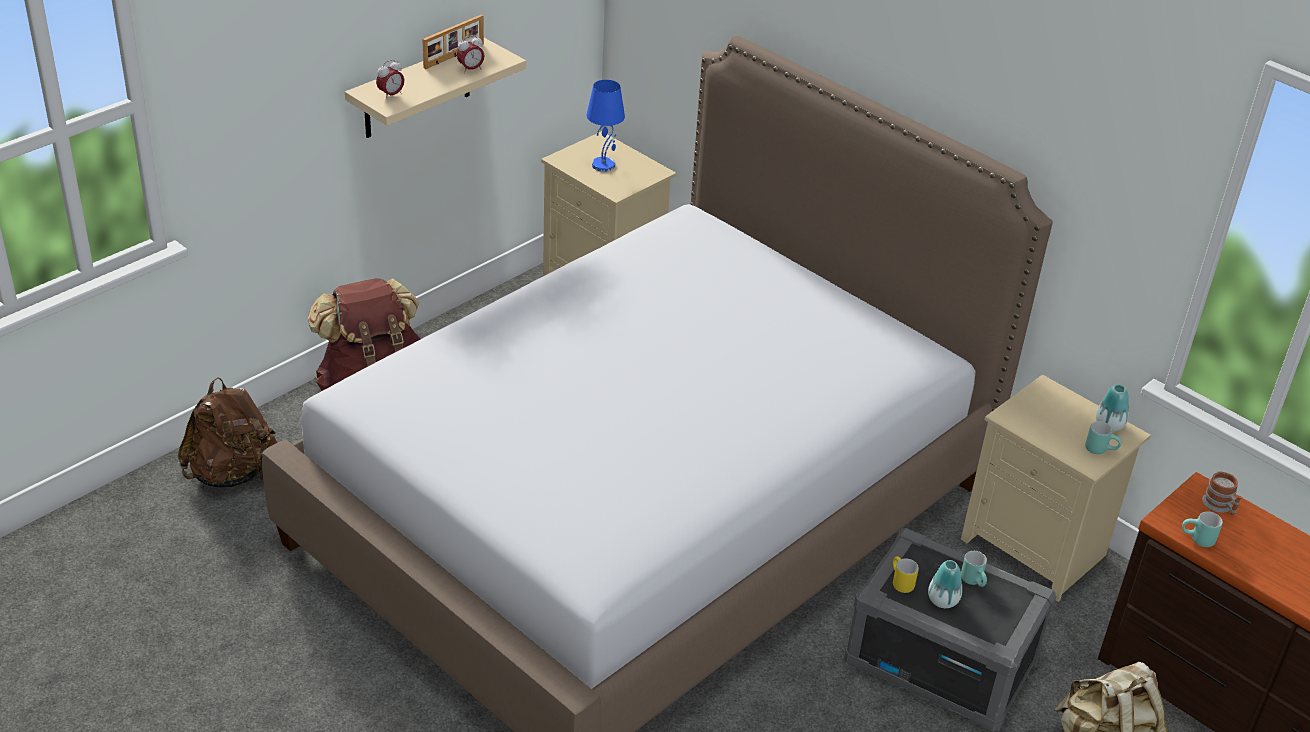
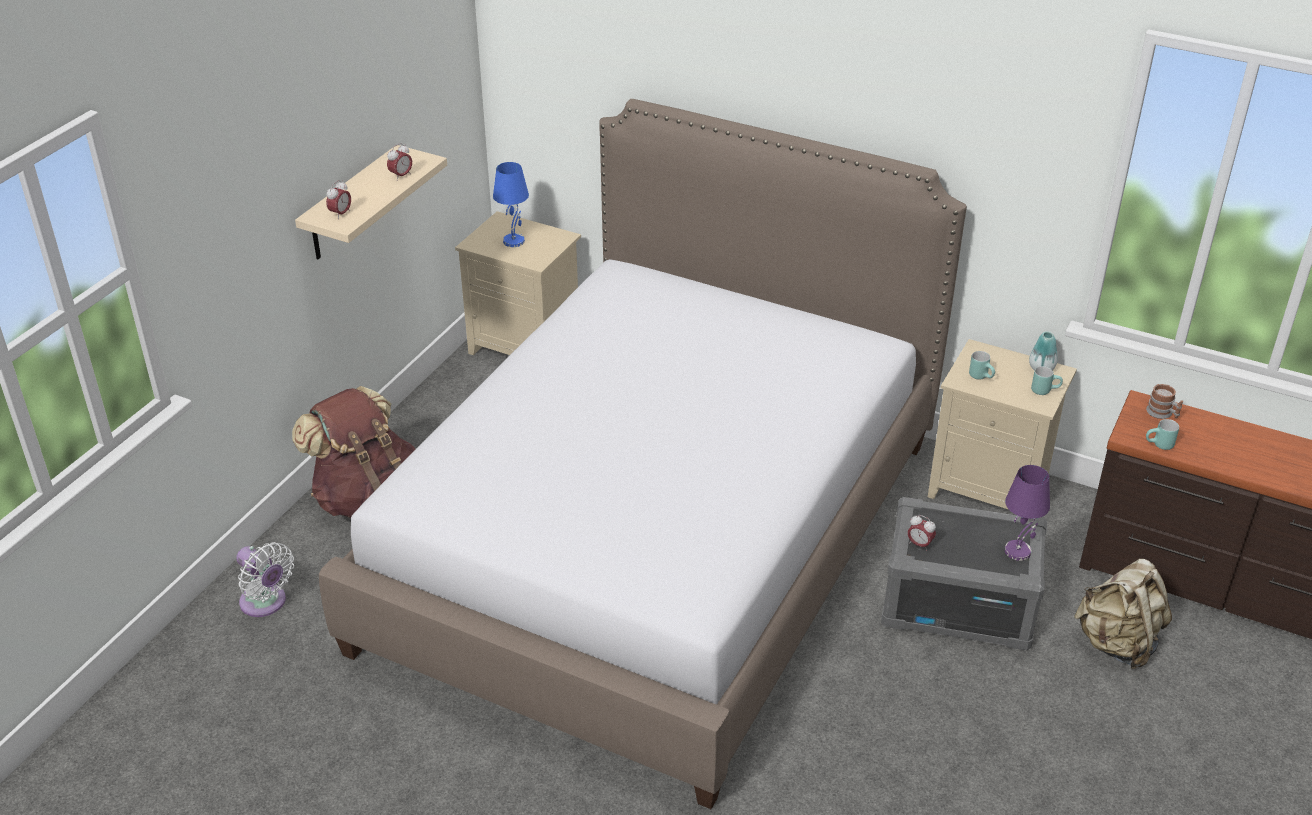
camera: 15 degrees left, 0 degrees up
brown backpack [178,377,277,488] -> white fan [236,542,294,617]
picture frame [422,15,484,69] -> none
yellow mug [893,556,919,593] -> alarm clock [908,515,936,551]
vase [928,560,962,608] -> none
turquoise mug [961,551,987,587] -> turquoise mug moved to [969,351,995,379]
none -> purple table lamp [1005,465,1050,561]

